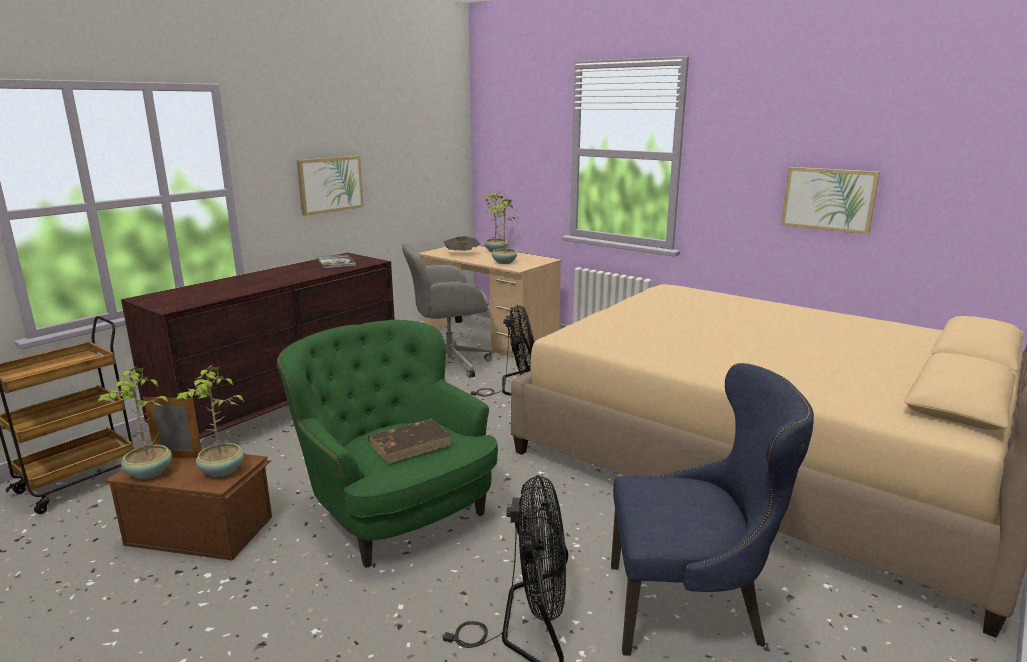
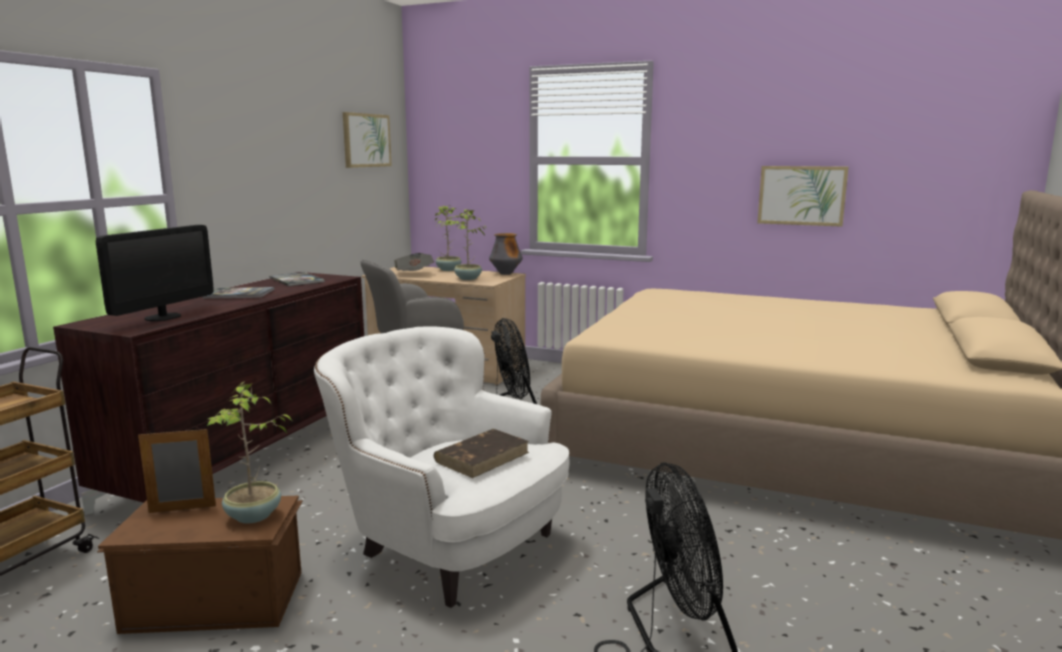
camera: 15 degrees left, 5 degrees down
potted plant [97,366,172,479] -> none
green armchair [277,320,498,568] -> white armchair [314,326,569,608]
picture [297,156,364,216] -> picture moved to [343,112,392,168]
blue chair [611,363,814,656] -> none
none -> monitor [96,225,214,321]
none -> book [203,287,275,299]
none -> vase [489,233,523,275]

